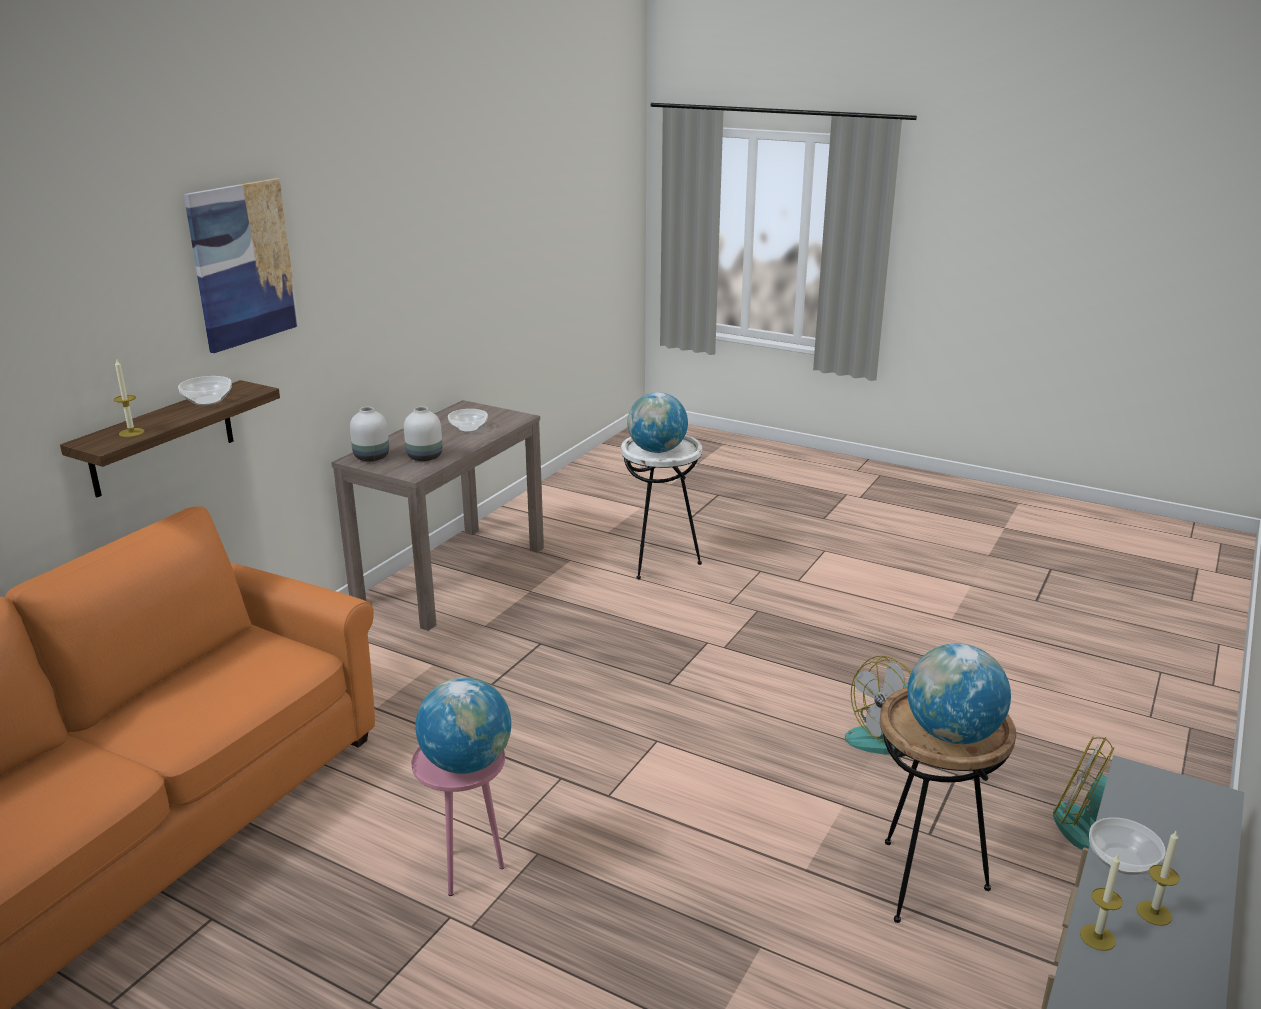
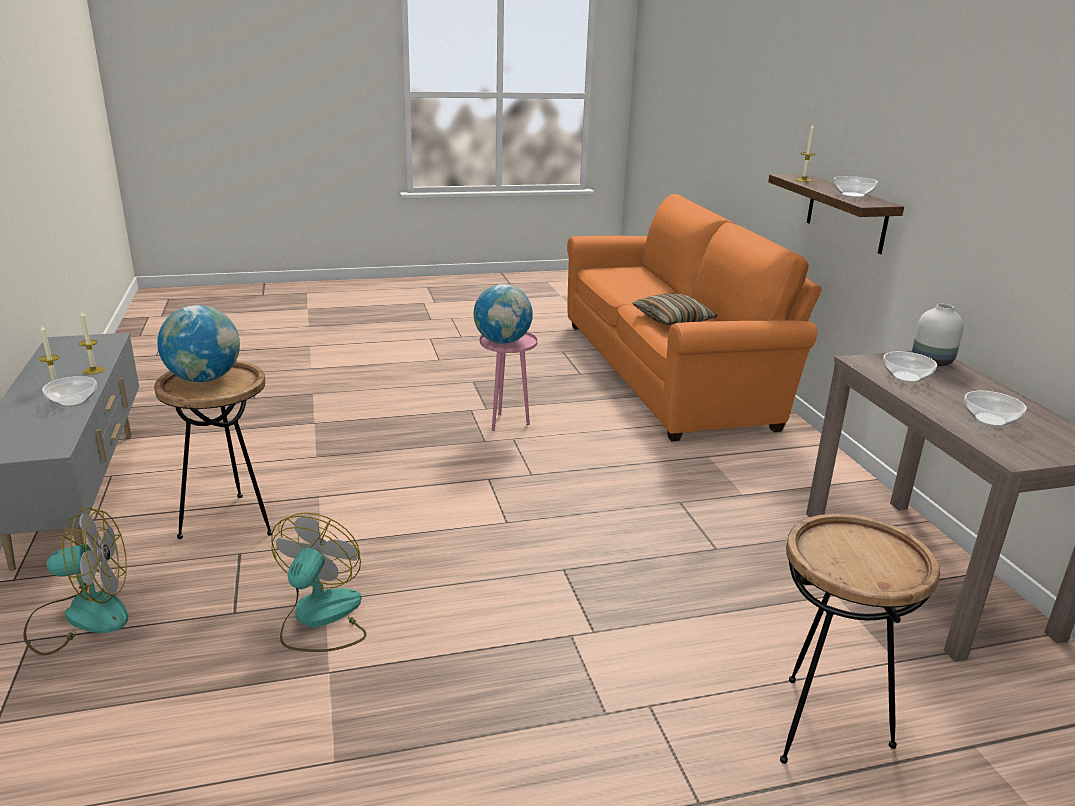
camera: 135 degrees right, 0 degrees up
picture [184,178,299,353] -> none
white vase [404,406,442,461] -> bowl [883,351,937,382]
white side table [621,435,702,579] -> brown side table [780,514,940,764]
globe [627,392,688,453] -> none
none -> pillow [632,294,718,325]

